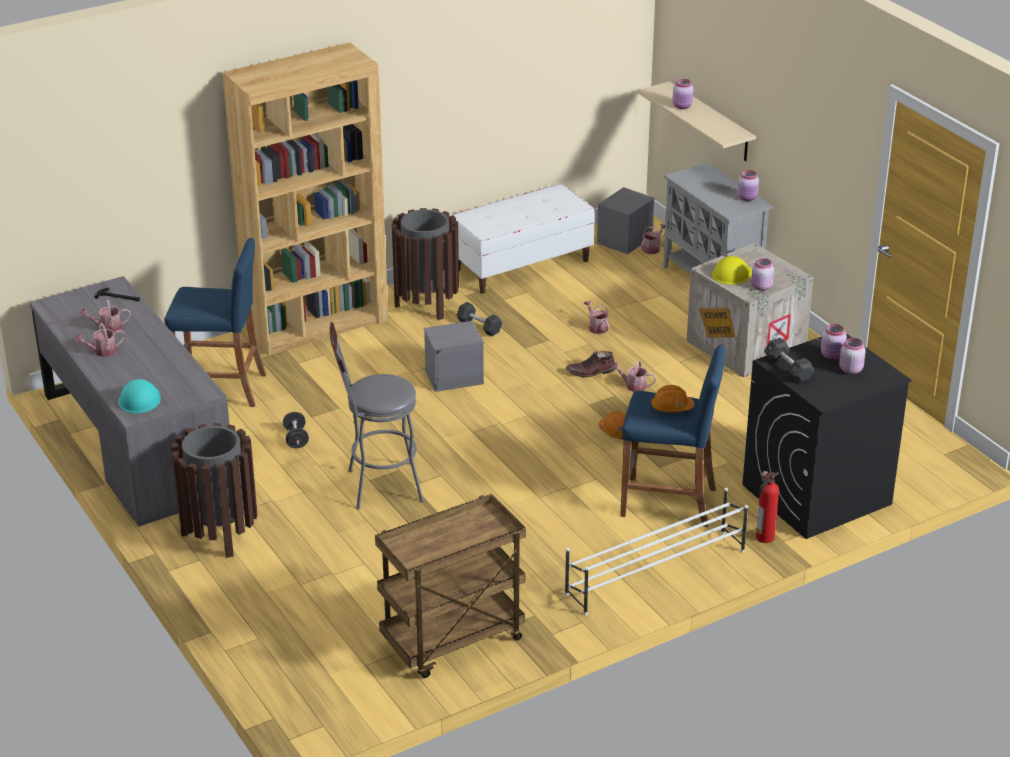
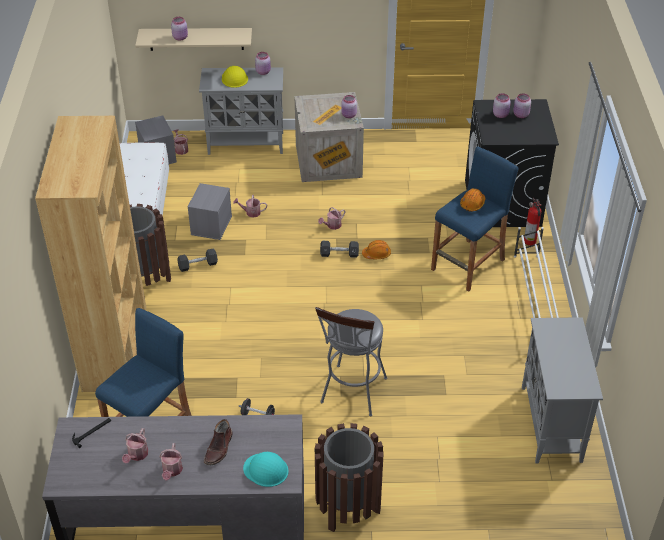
camera: 60 degrees left, 10 degrees up
brown cart [375,494,525,678] -> grey cabinet [522,317,603,463]
grey storage box [424,321,484,392] -> grey storage box moved to [187,183,232,240]
brown boot [566,351,616,377] -> brown boot moved to [204,419,232,465]
yellow hard hat [712,256,752,285] -> yellow hard hat moved to [222,66,248,88]
black dumbbell [765,338,815,383] -> black dumbbell moved to [320,241,359,258]

